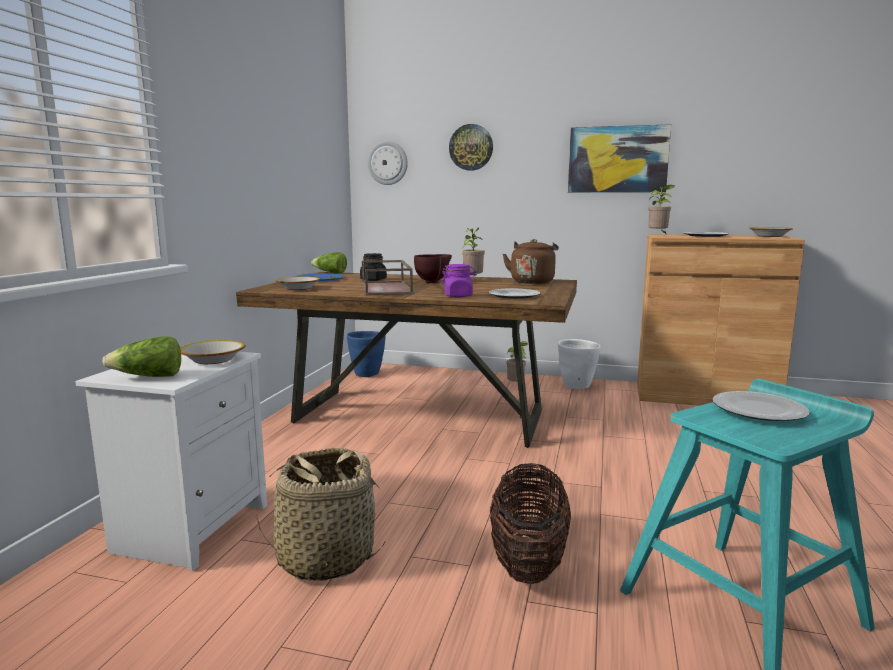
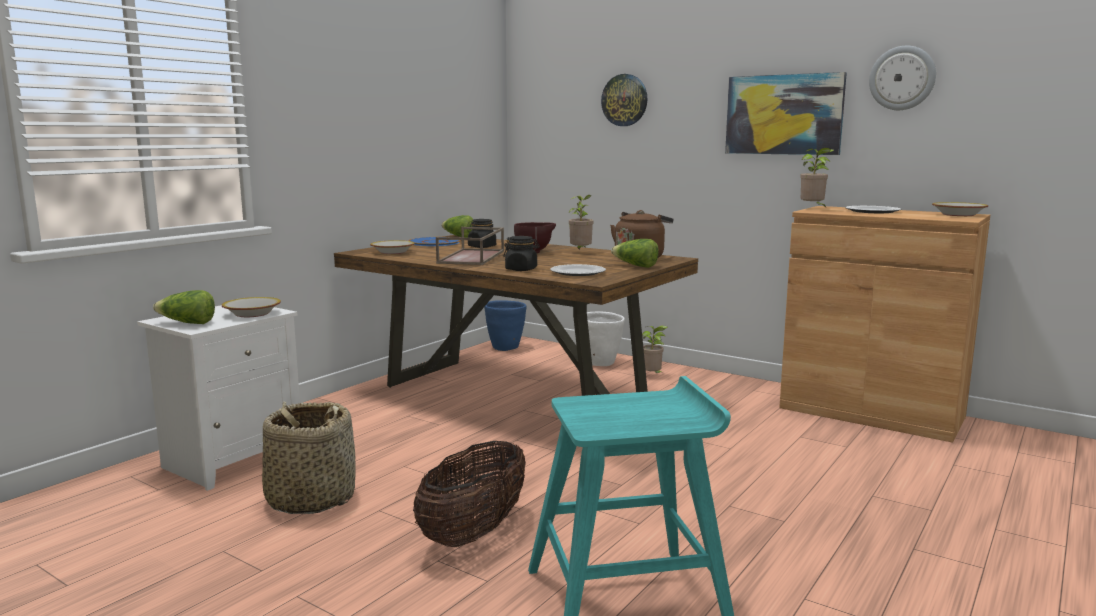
camera: 20 degrees right, 0 degrees up
wall clock [367,141,408,185] -> wall clock moved to [869,46,936,110]
purple jar [441,264,476,297] -> black jar [503,236,540,271]
white planter [558,339,601,389] -> white planter moved to [587,311,625,366]
plate [713,391,810,421] -> none
none -> lettuce [611,239,659,268]

